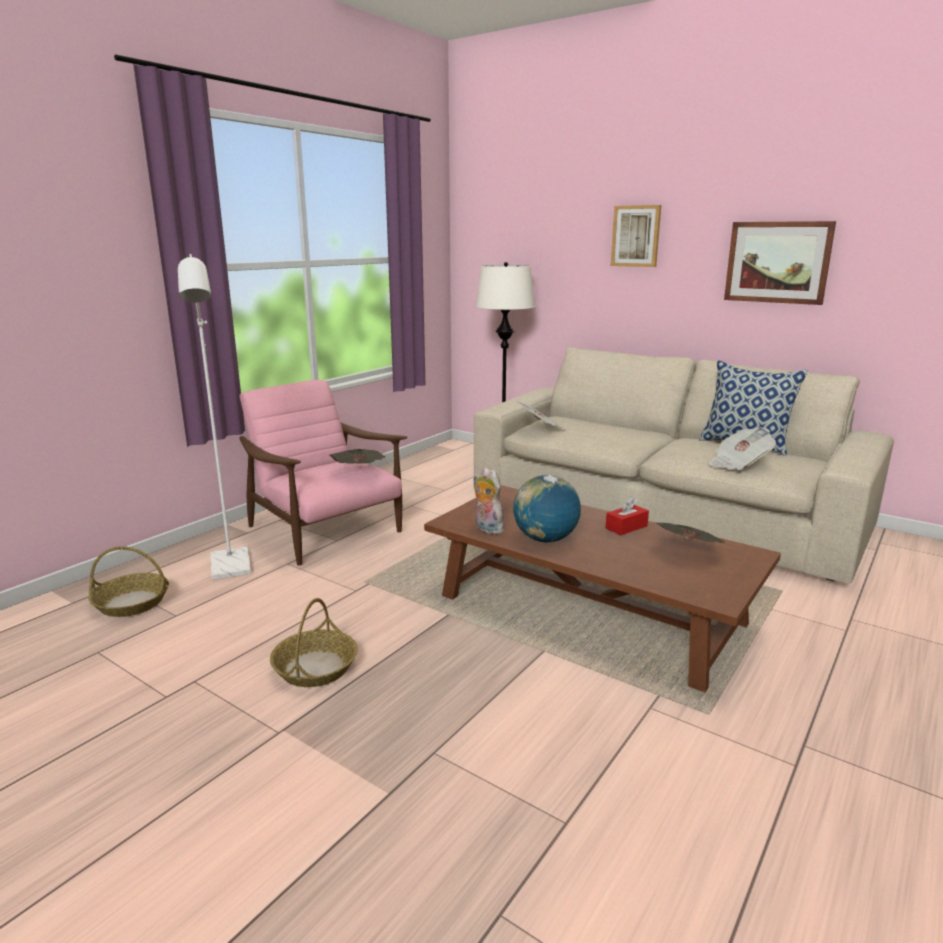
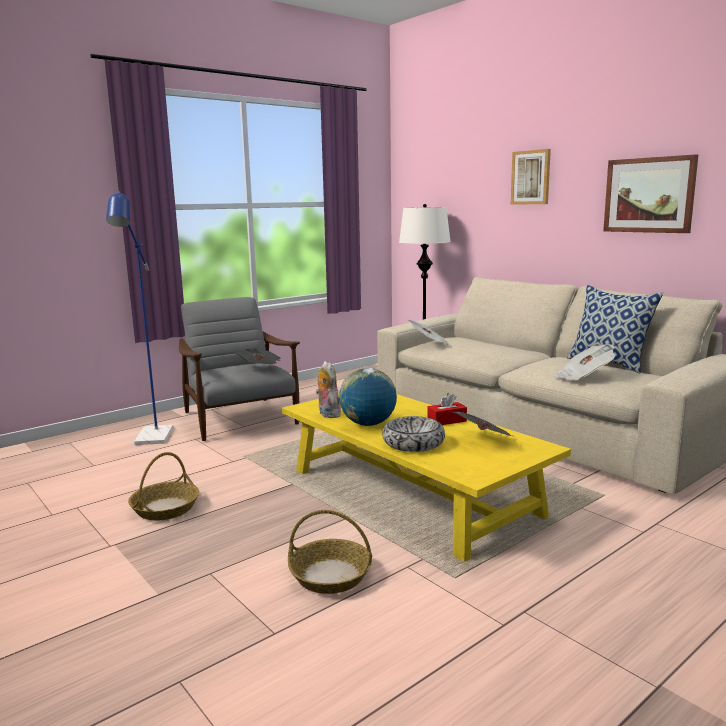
camera: 15 degrees right, 5 degrees down
basket [88,546,169,617] -> basket moved to [288,510,372,594]
white floor lamp [178,254,251,580] -> blue floor lamp [106,191,173,445]
pink armchair [239,380,407,566] -> grey armchair [179,297,300,441]
brown coffee table [424,485,781,692] -> yellow coffee table [282,393,571,562]
none -> bowl [382,416,445,452]

